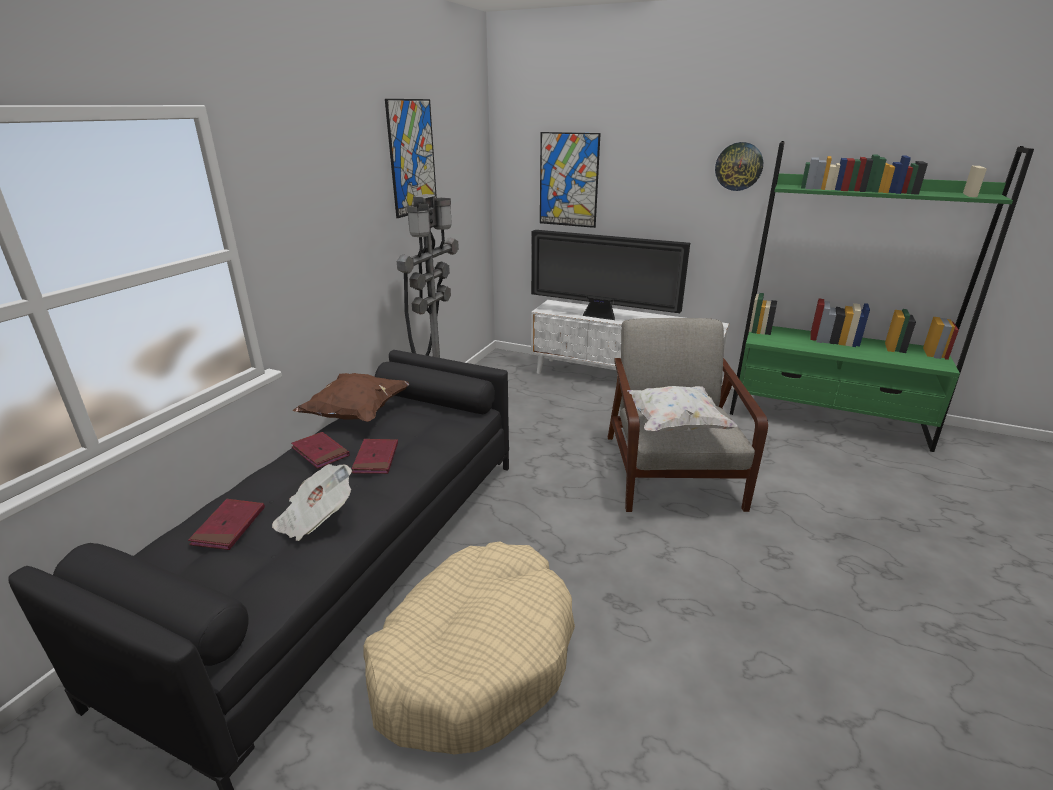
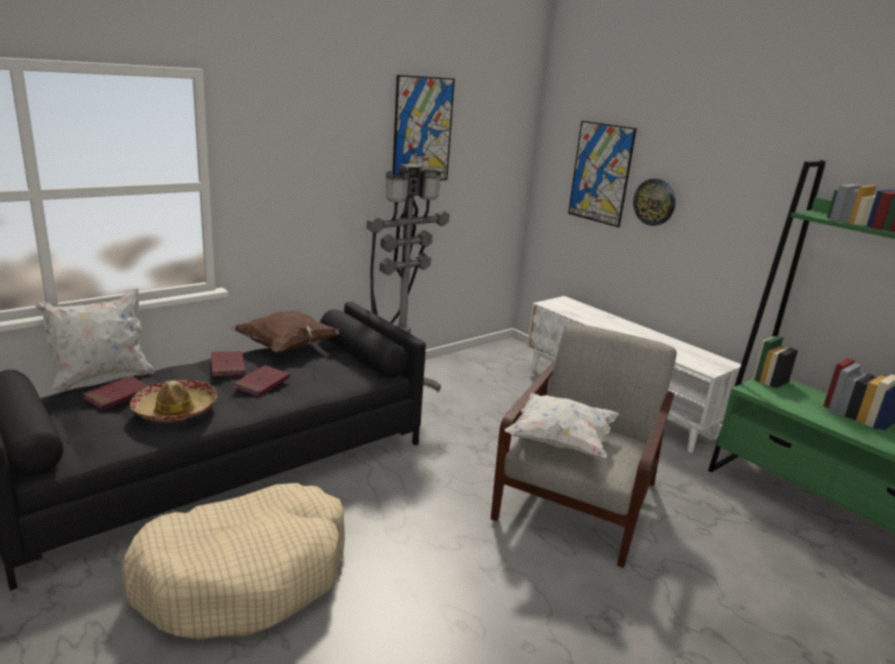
camera: 25 degrees right, 5 degrees down
newspaper [272,464,352,541] -> hat [130,380,217,422]
television [531,230,690,320] -> none
wall clock [715,142,763,191] -> wall clock moved to [633,179,676,226]
none -> white pillow [35,289,154,392]

